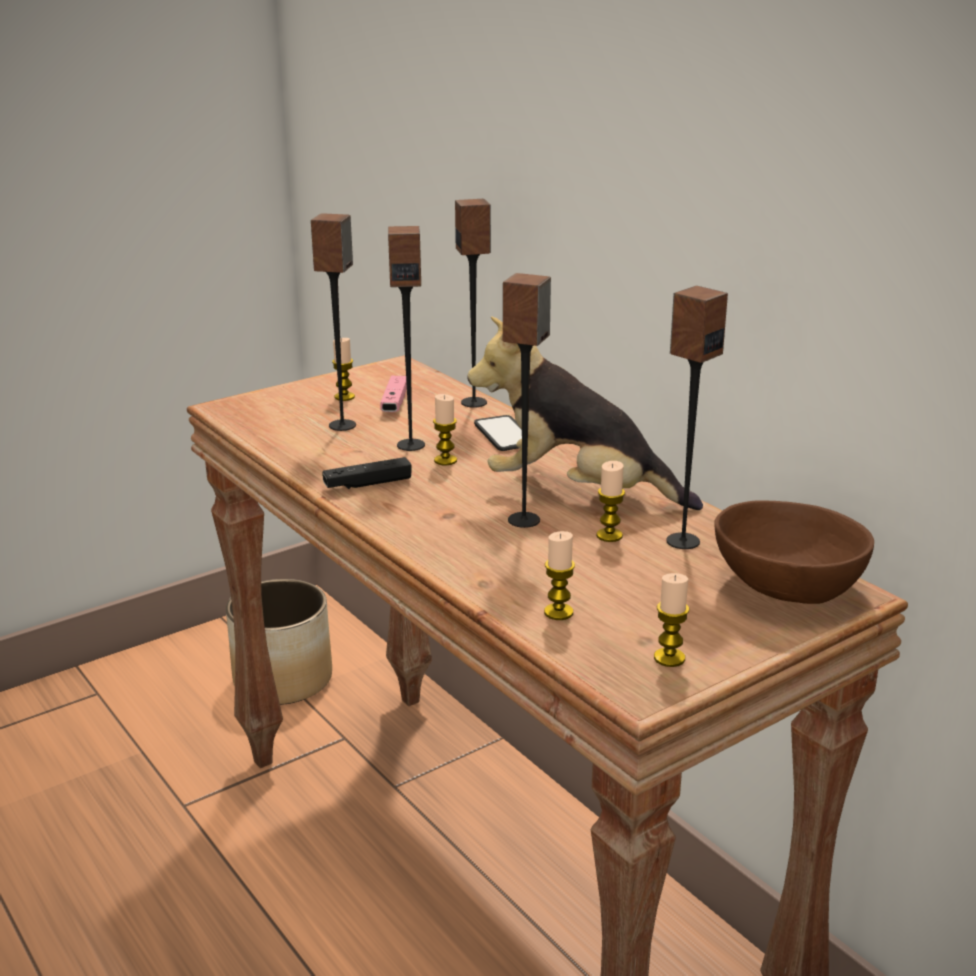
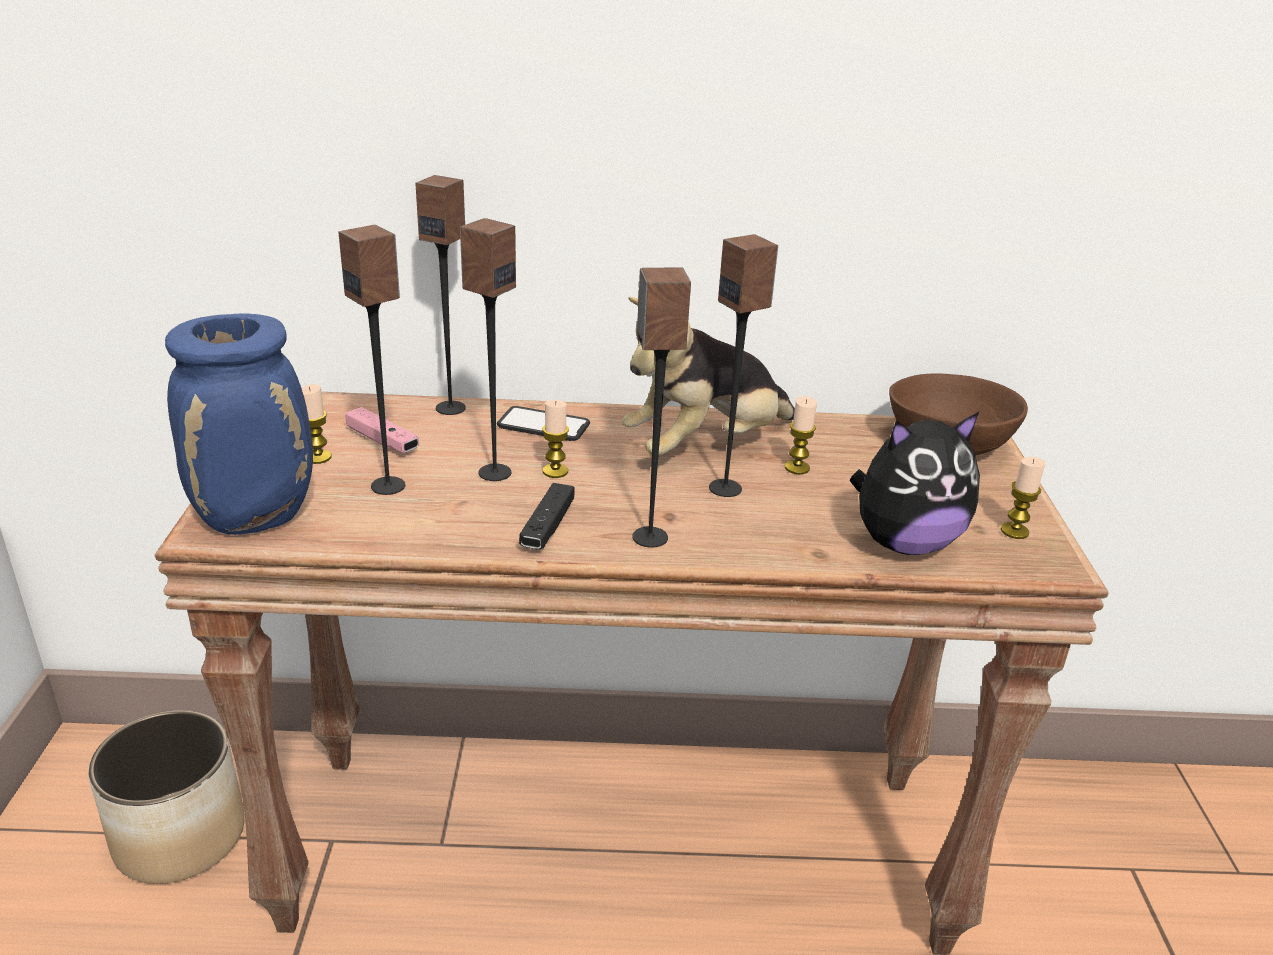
camera: 55 degrees left, 5 degrees up
candle [544,531,575,620] -> plush toy [850,412,980,555]
speaker [666,286,728,549] -> speaker moved to [632,267,691,548]
none -> blue vase [165,313,313,535]

